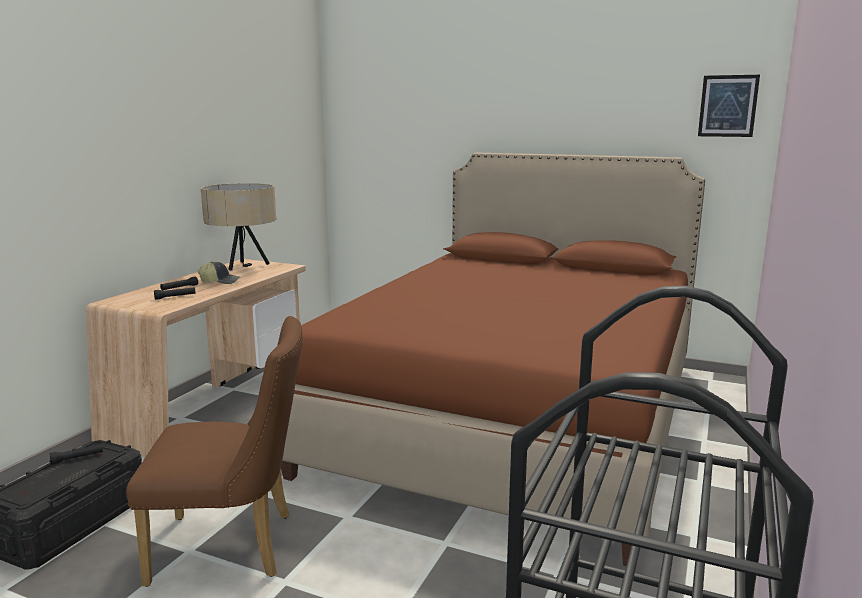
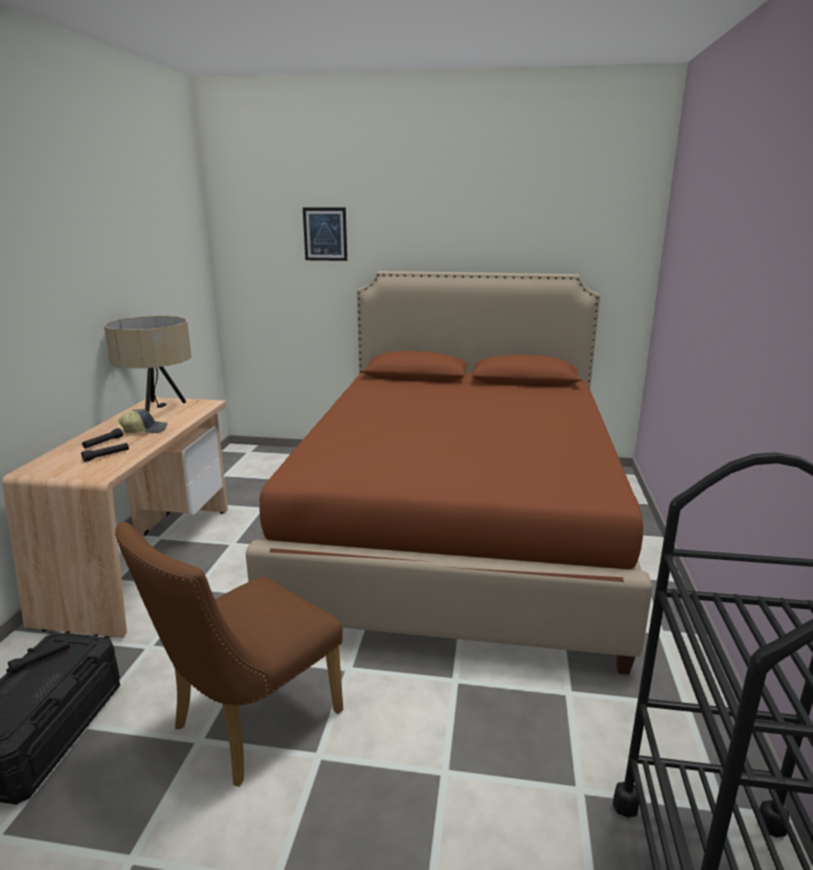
camera: 15 degrees left, 5 degrees up
brown chair [126,316,302,587] -> brown chair turned 150 degrees clockwise [115,522,343,787]
picture [698,75,760,137] -> picture moved to [303,208,347,261]

